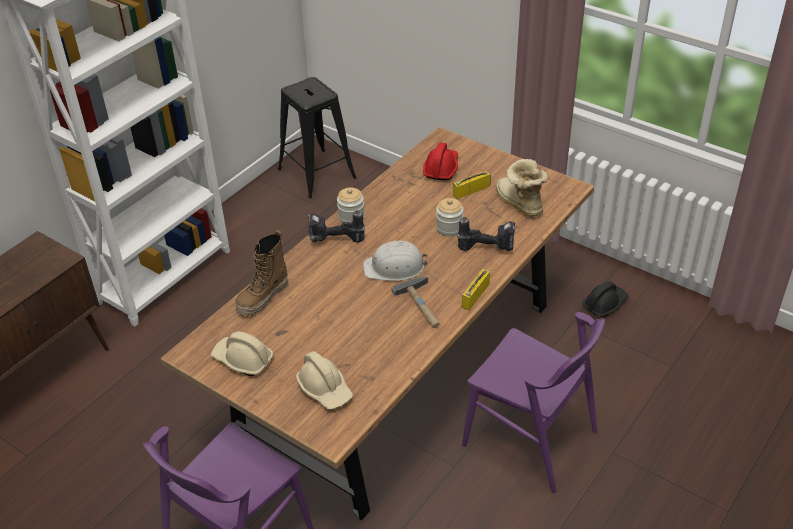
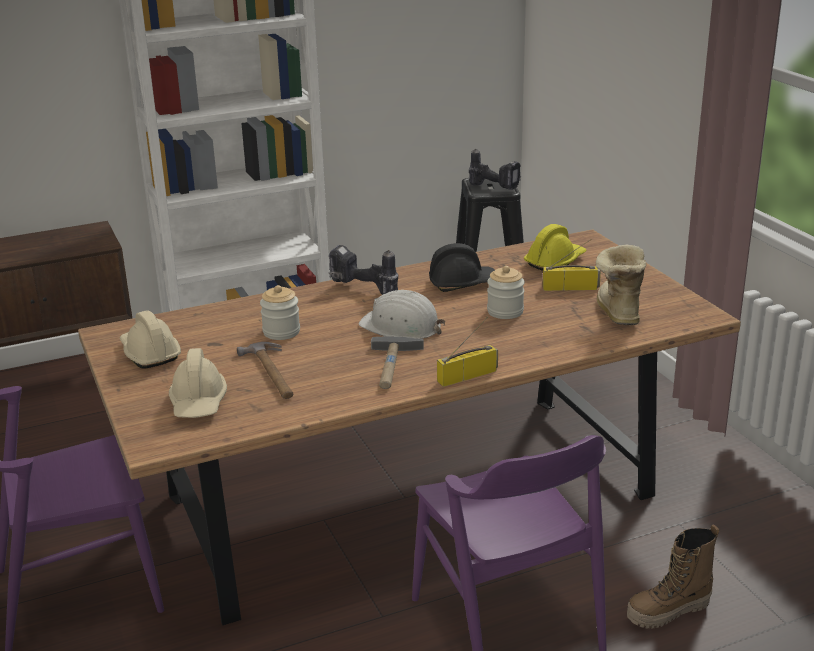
camera: 30 degrees right, 15 degrees down
boot [235,230,288,316] -> boot moved to [627,524,720,629]
jar [337,187,365,223] -> jar moved to [260,285,300,340]
red hard hat [423,143,458,180] -> yellow hard hat [524,224,587,271]
power drill [457,217,515,251] -> power drill moved to [469,148,521,190]
black hard hat [583,281,629,318] -> black hard hat moved to [429,243,495,292]
none -> hammer [237,342,293,399]

